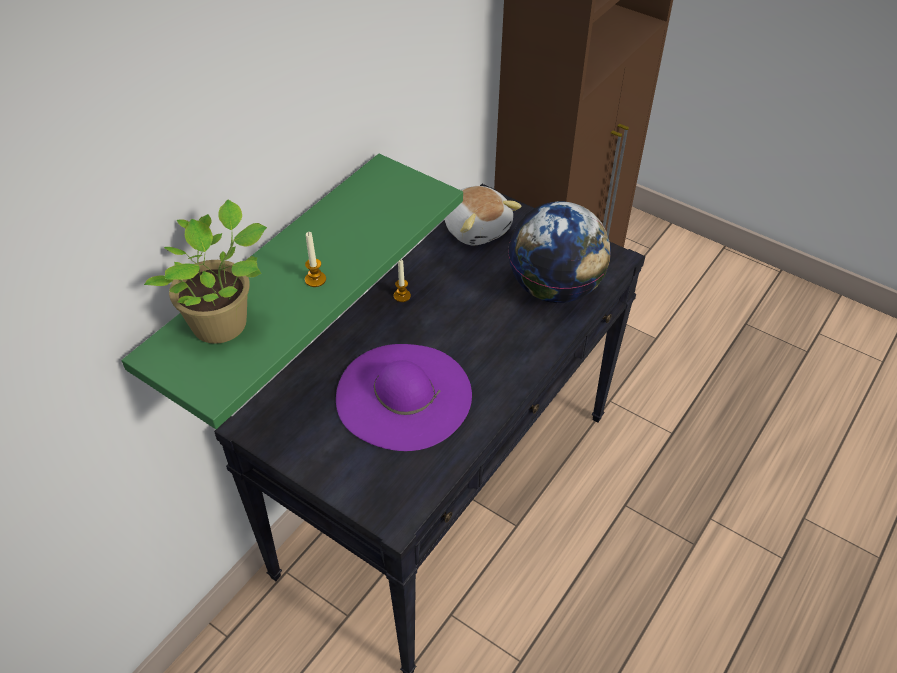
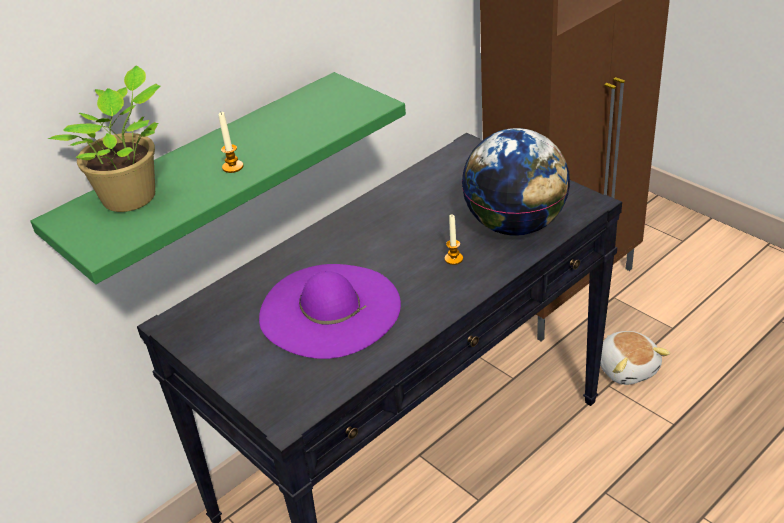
camera: 15 degrees right, 10 degrees down
candle [394,259,411,302] -> candle moved to [445,214,463,265]
plush toy [444,186,521,245] -> plush toy moved to [600,331,670,385]

